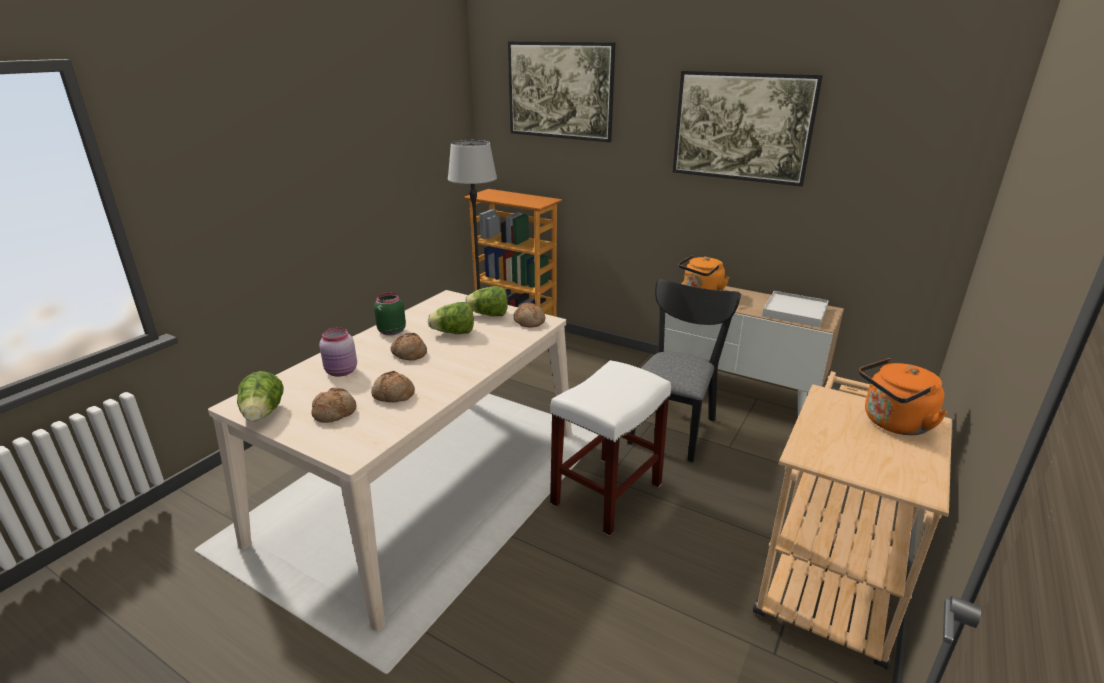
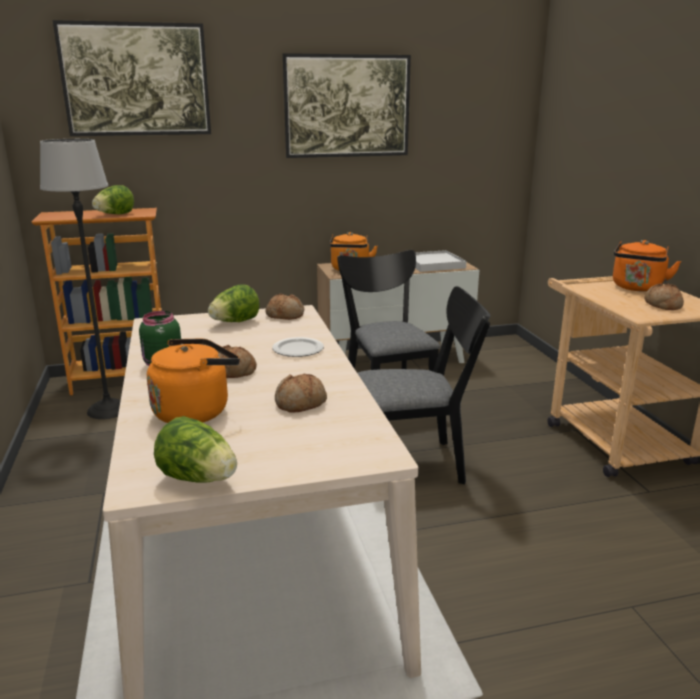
camera: 45 degrees left, 5 degrees down
bread [311,388,357,423] -> bread moved to [644,284,684,310]
pink jar [319,327,357,377] -> orange kettle [147,339,240,423]
lettuce [427,302,474,334] -> lettuce moved to [92,185,134,214]
white stool [550,360,671,536] -> black chair [358,286,491,484]
none -> plate [272,337,324,357]

